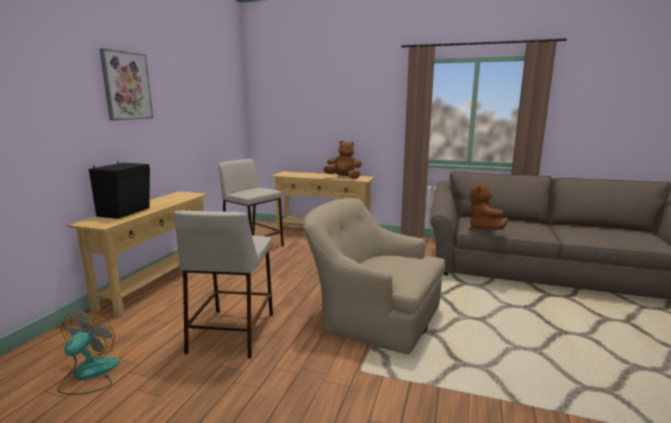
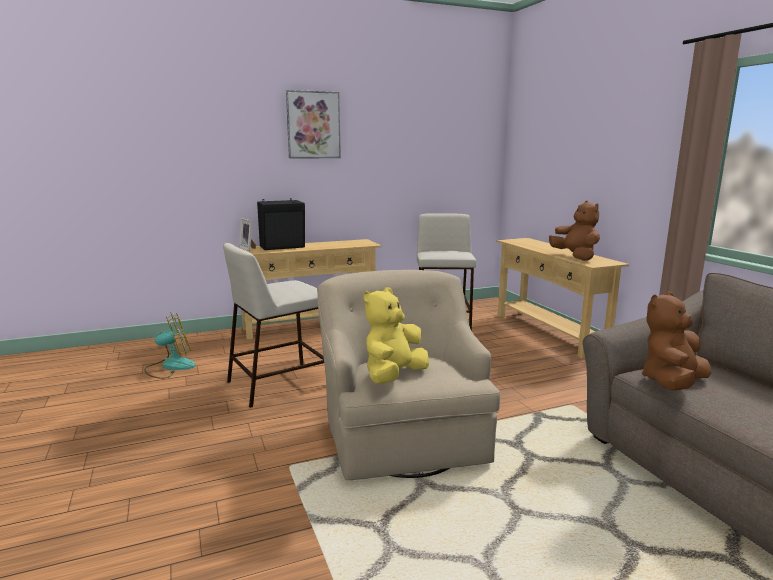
camera: 50 degrees right, 0 degrees up
none -> picture frame [239,218,256,251]
none -> yellow plush toy [364,287,429,384]

